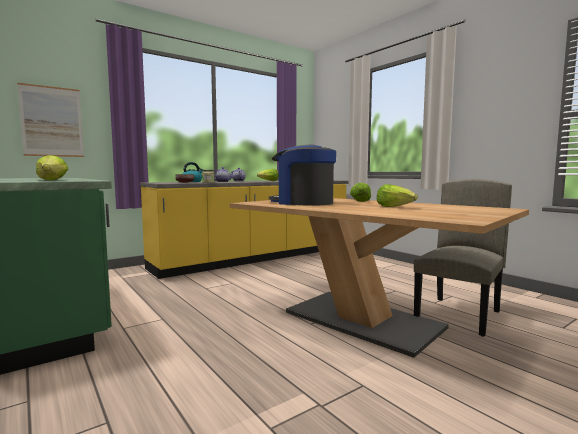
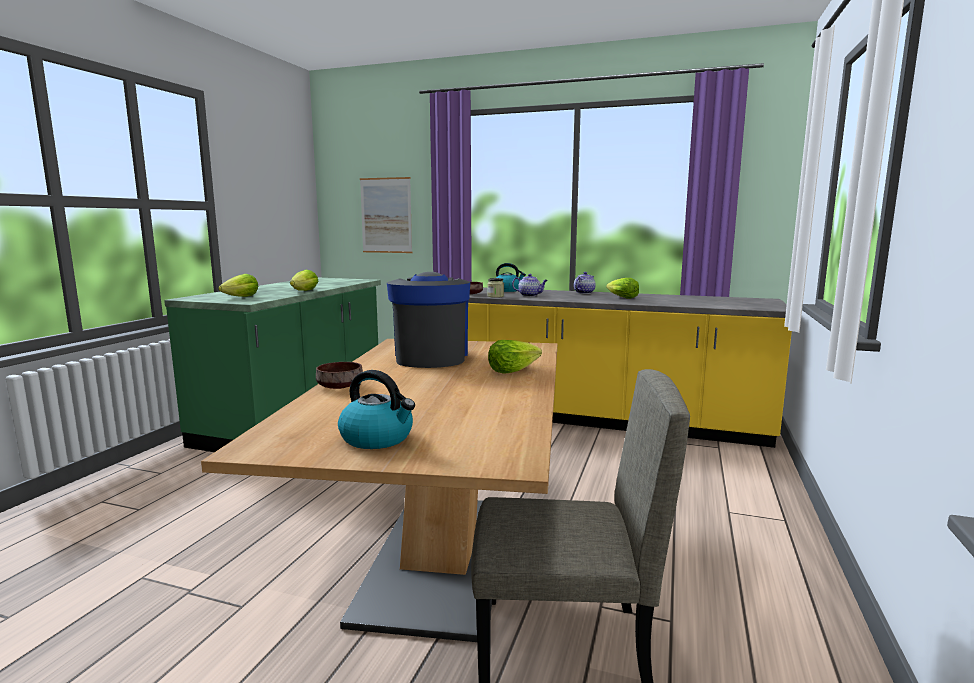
camera: 55 degrees right, 5 degrees up
lettuce [377,184,417,207] -> lettuce moved to [290,270,319,291]
none -> brown bowl [316,362,363,389]
none -> kettle [338,370,415,449]

